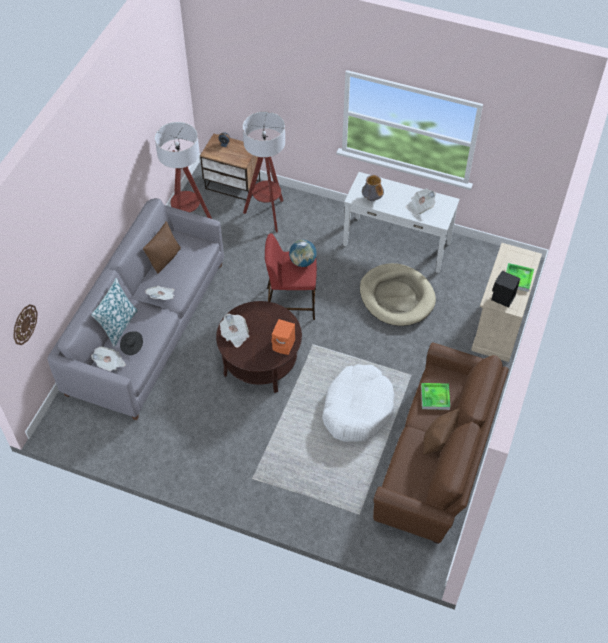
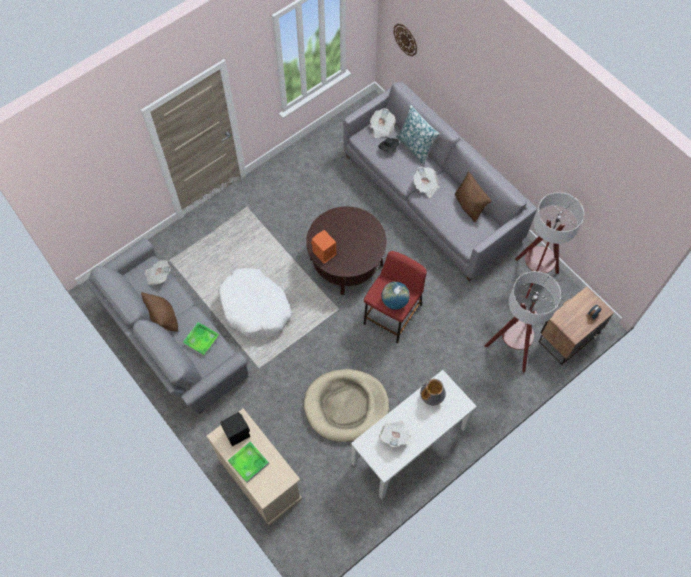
camera: 120 degrees right, 10 degrees up
newspaper [220,313,249,347] -> newspaper moved to [145,260,171,285]
brown sofa [373,342,509,544] -> grey sofa [85,238,248,414]

